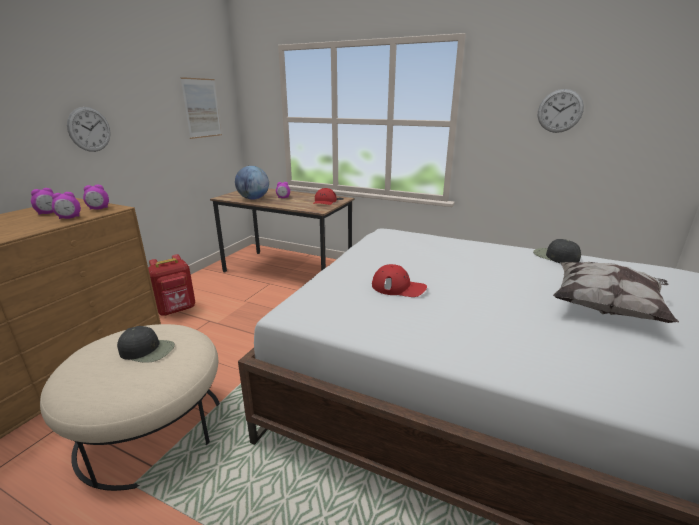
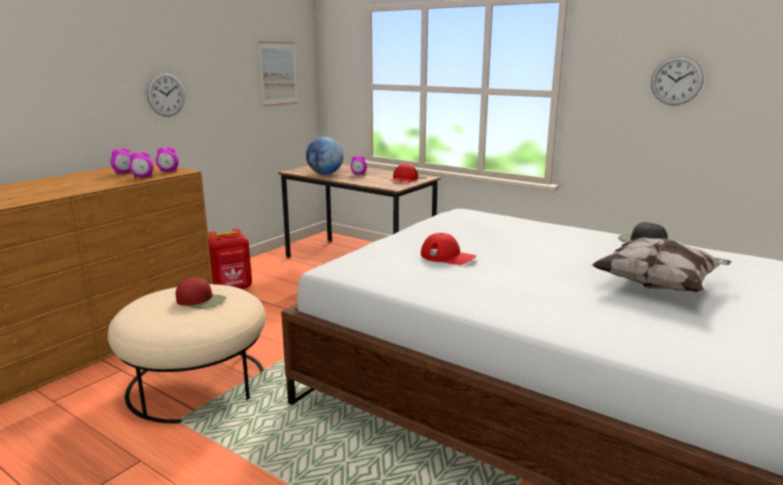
camera: 10 degrees right, 5 degrees down
black cap [117,326,175,363] -> red cap [176,277,226,309]

